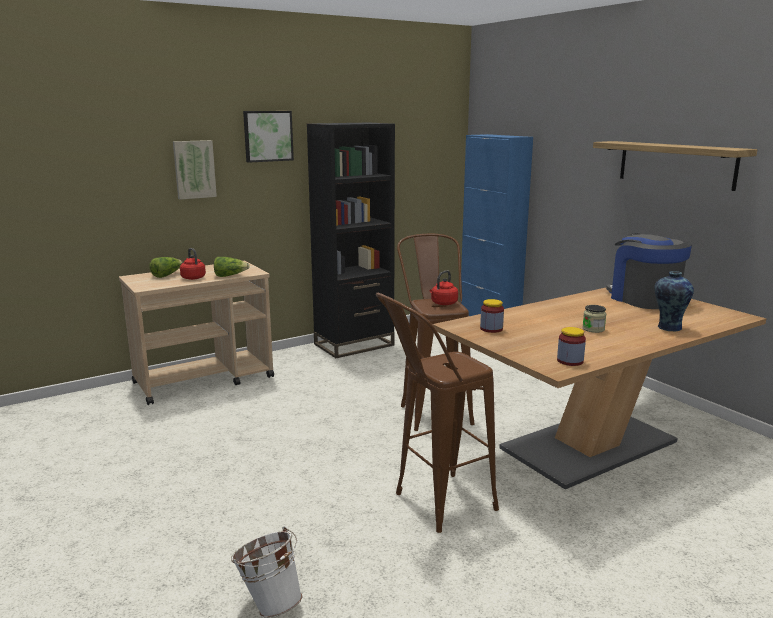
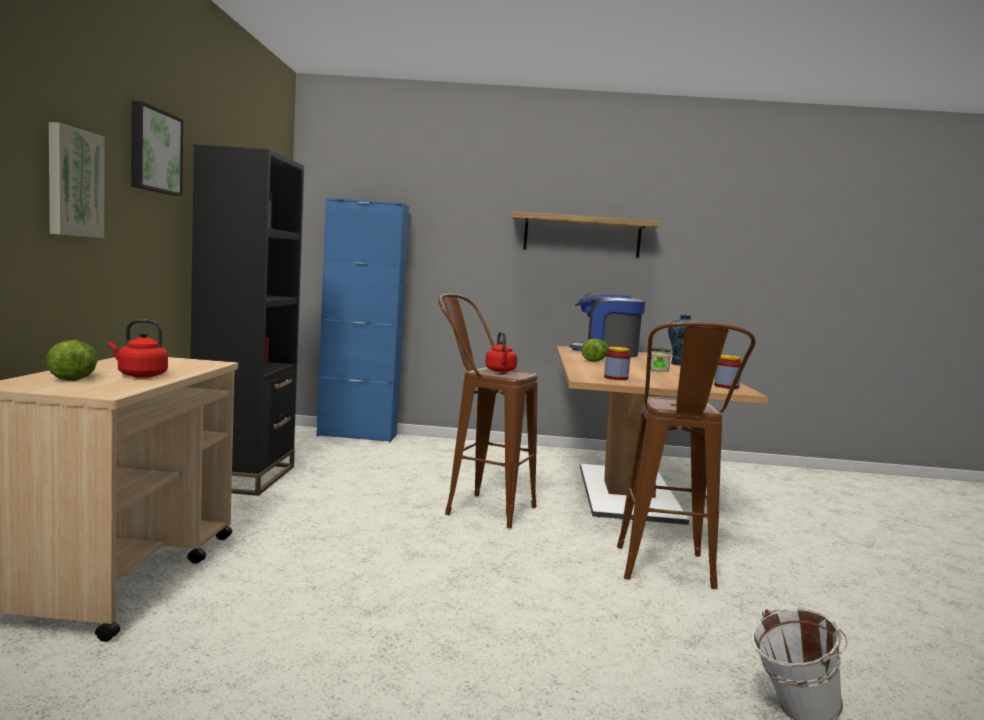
camera: 55 degrees left, 10 degrees down
lettuce [214,257,250,277] -> lettuce moved to [582,339,609,362]

